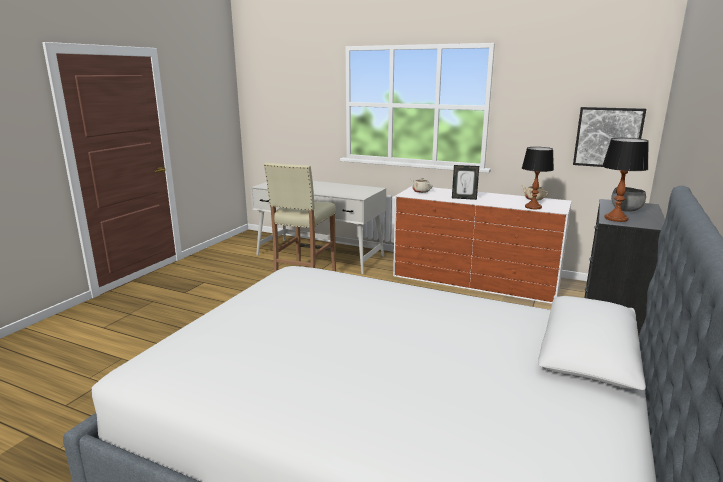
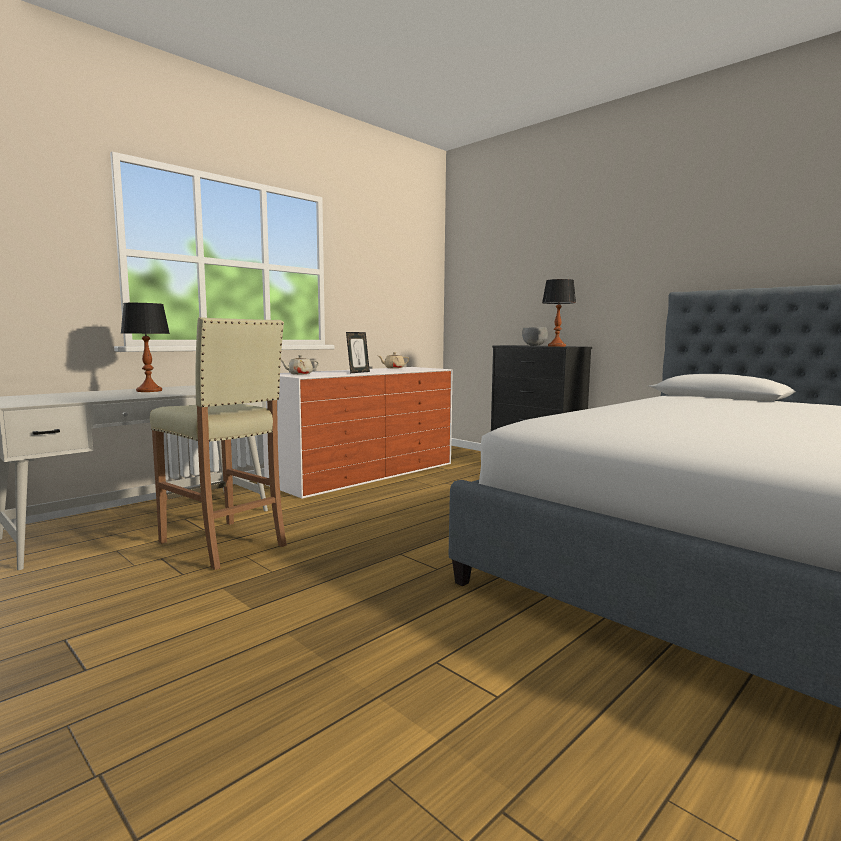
camera: 70 degrees left, 10 degrees down
table lamp [522,147,554,209] -> table lamp moved to [121,303,170,392]
picture [573,107,646,167] -> none

